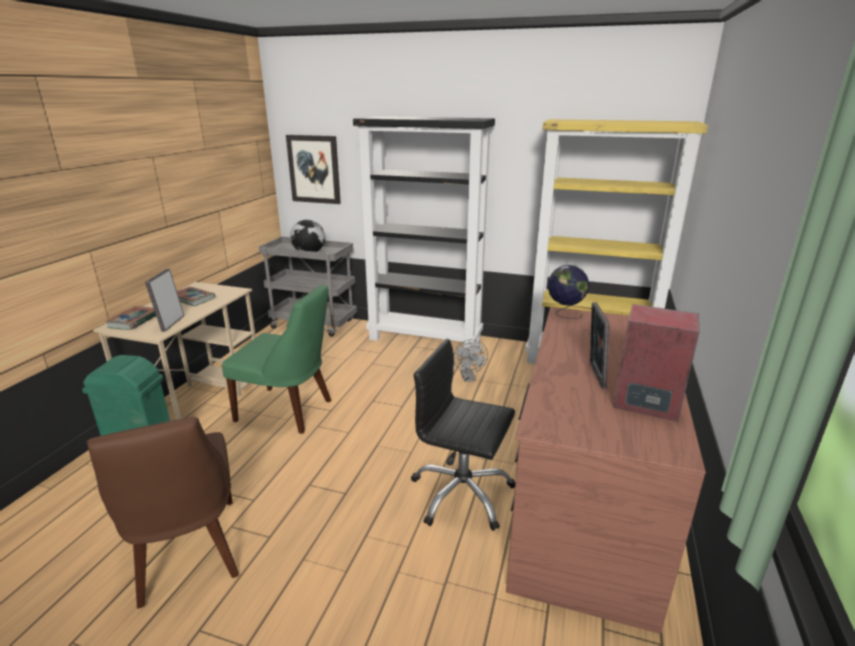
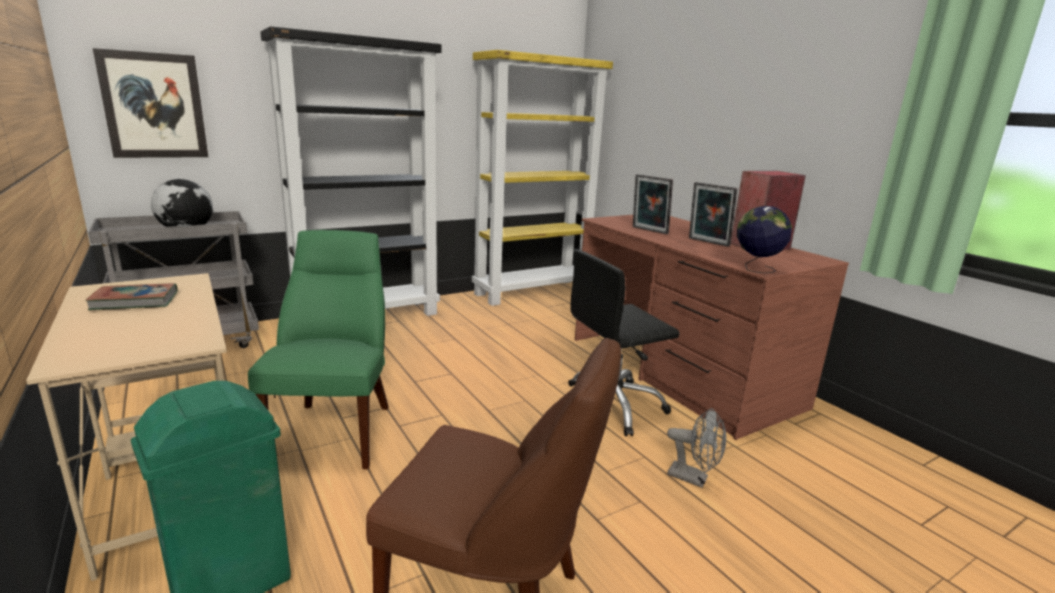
camera: 50 degrees left, 5 degrees down
book [105,306,156,330] -> none
picture frame [145,269,184,332] -> picture frame moved to [633,174,673,234]
green chair [222,284,331,434] -> green chair turned 60 degrees counterclockwise [248,230,389,469]
grey fan [454,339,488,382] -> grey fan moved to [667,408,726,488]
globe [548,265,589,319] -> globe moved to [737,206,792,273]

